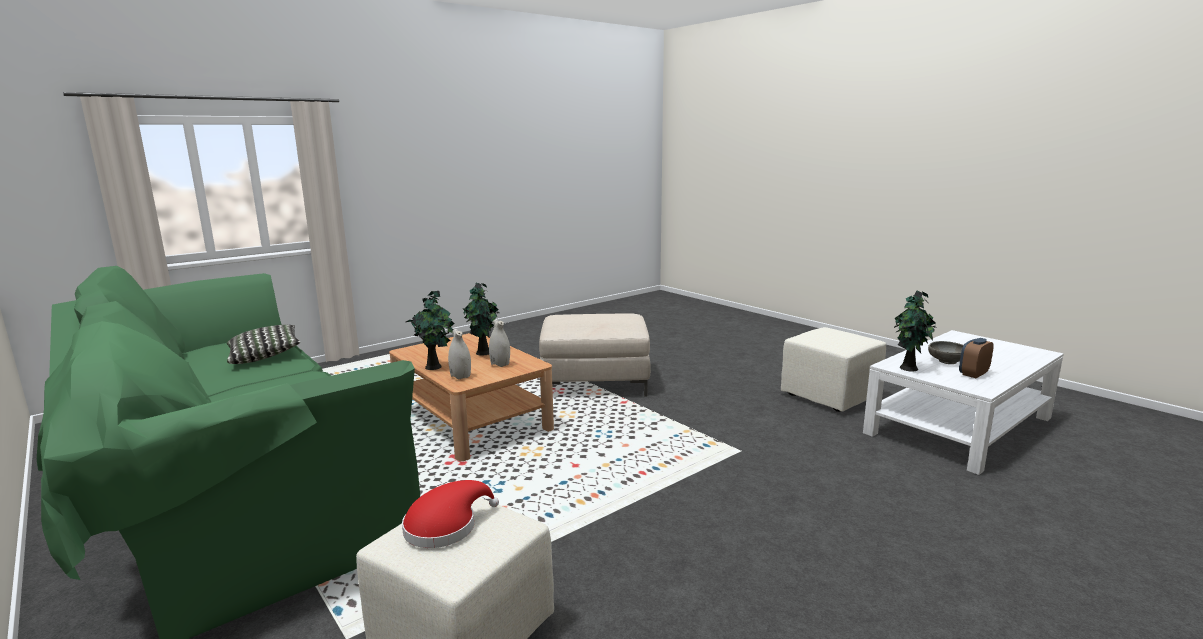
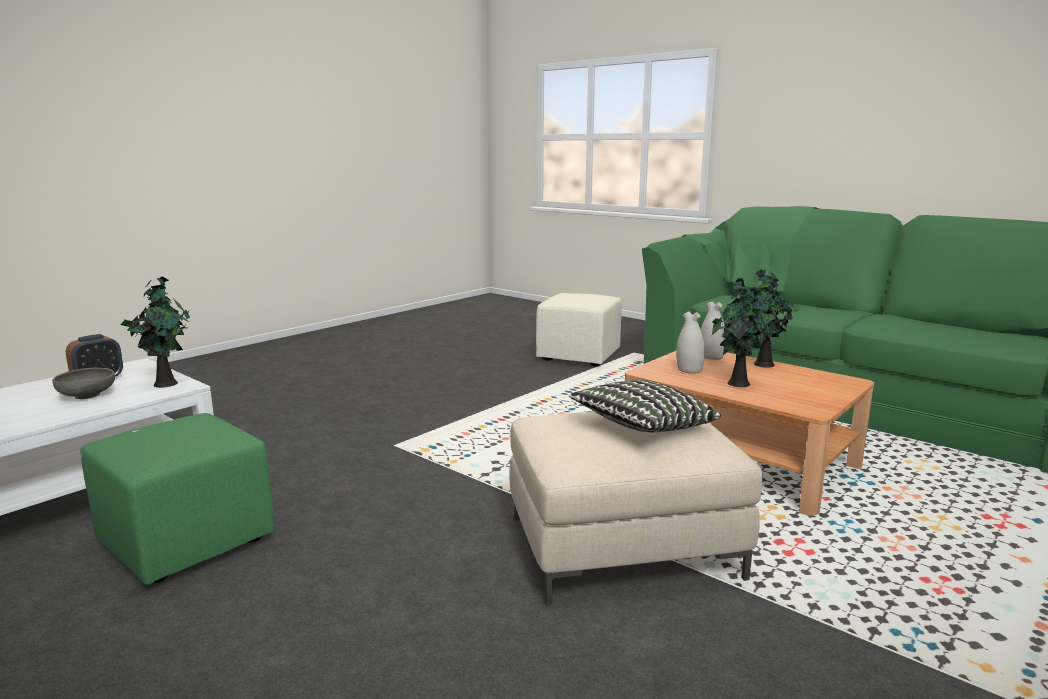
camera: 170 degrees right, 0 degrees up
pillow [227,325,300,364] -> pillow moved to [569,379,721,432]
red hat [402,480,499,548] -> none
beige ottoman [781,327,886,412] -> green ottoman [80,413,275,585]

